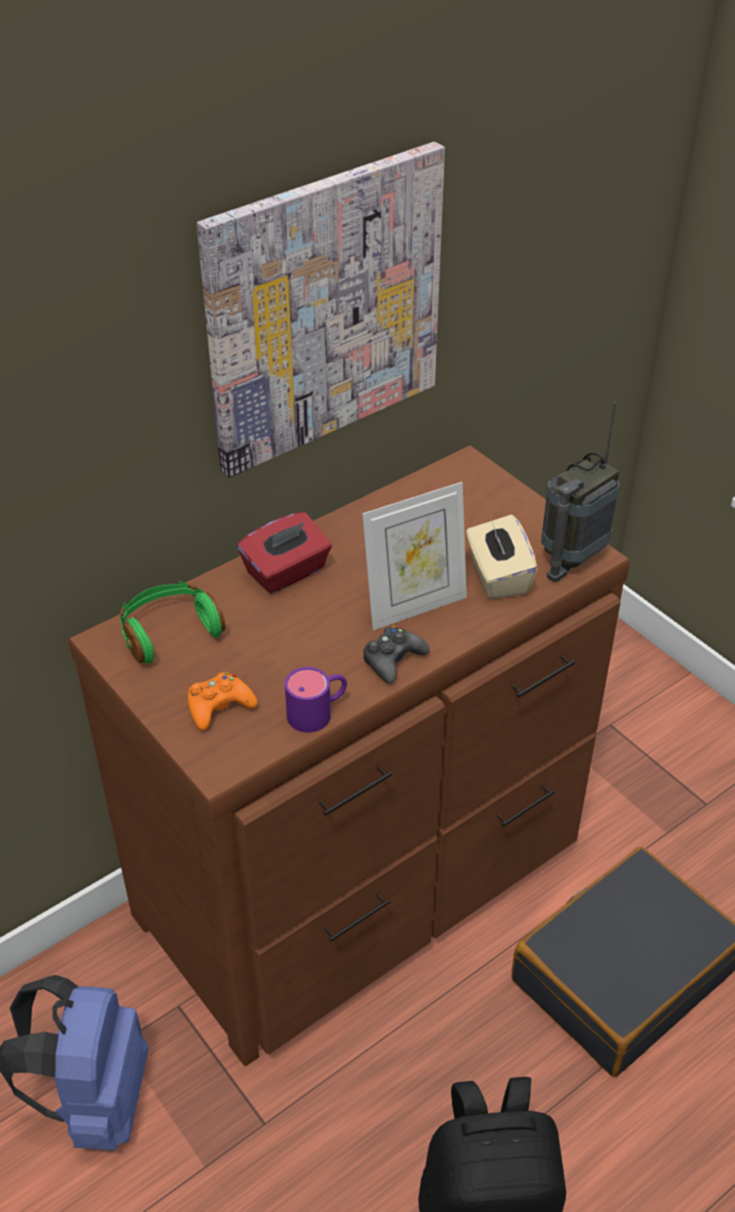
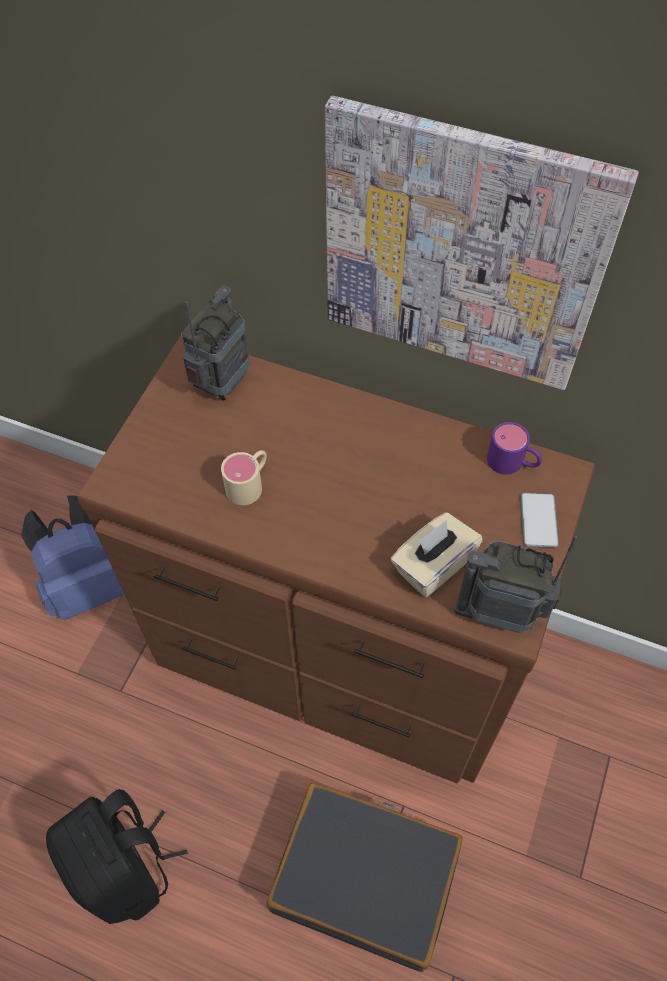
camera: 60 degrees right, 15 degrees up
green headphones [120,581,225,664] -> radio [181,285,250,400]
orange game controller [187,672,258,731] -> none
red tissue box [237,512,332,594] -> none
purple mug [285,667,347,733] -> purple mug moved to [487,422,542,475]
picture frame [362,482,467,630] -> none
black game controller [363,626,430,684] -> none
none -> beige mug [221,450,267,505]
none -> phone [521,493,558,548]

